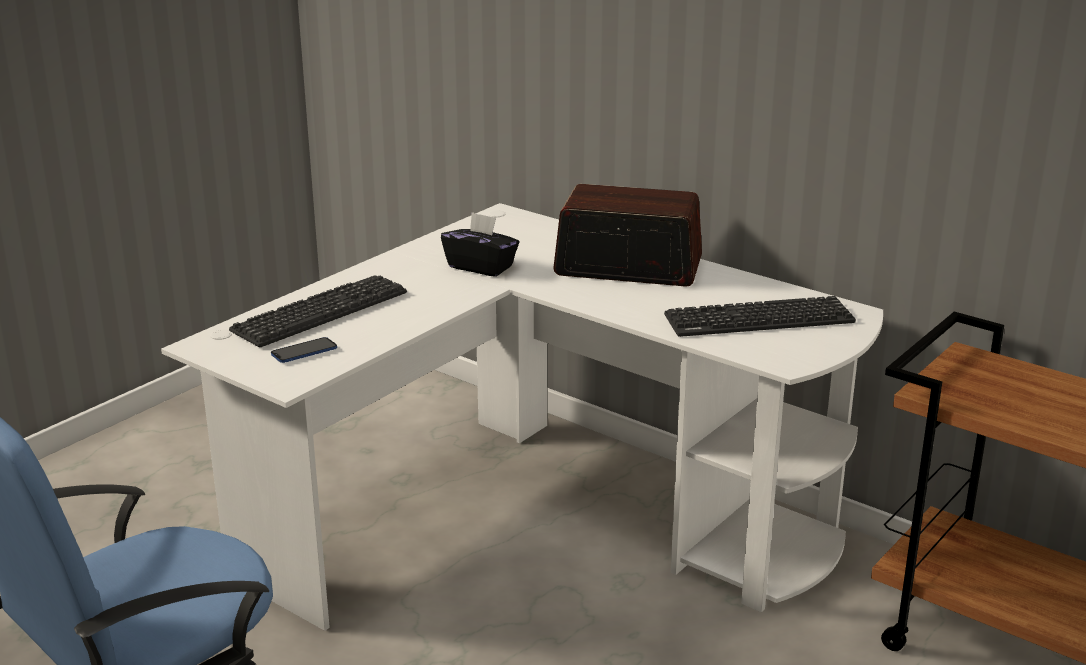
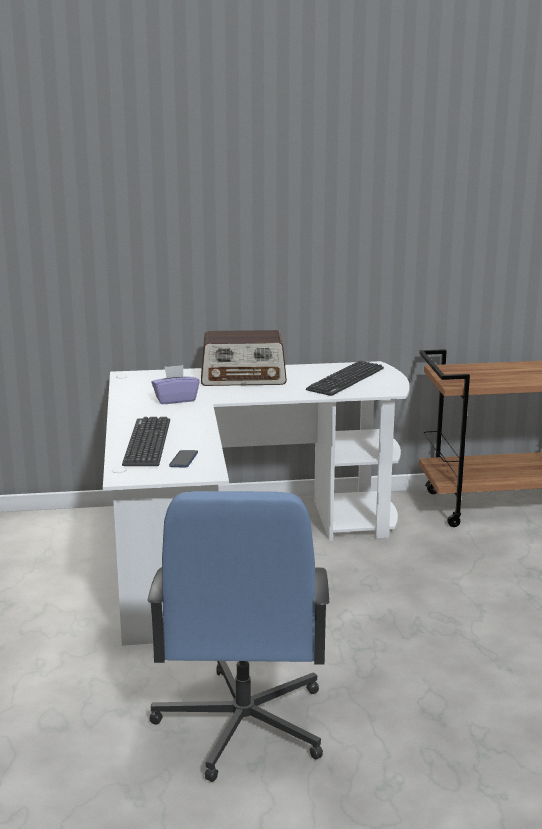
camera: 45 degrees left, 5 degrees down
black tissue box [441,212,519,277] -> purple tissue box [151,365,200,404]
radio [553,184,702,287] -> radio turned 150 degrees counterclockwise [201,330,287,386]

